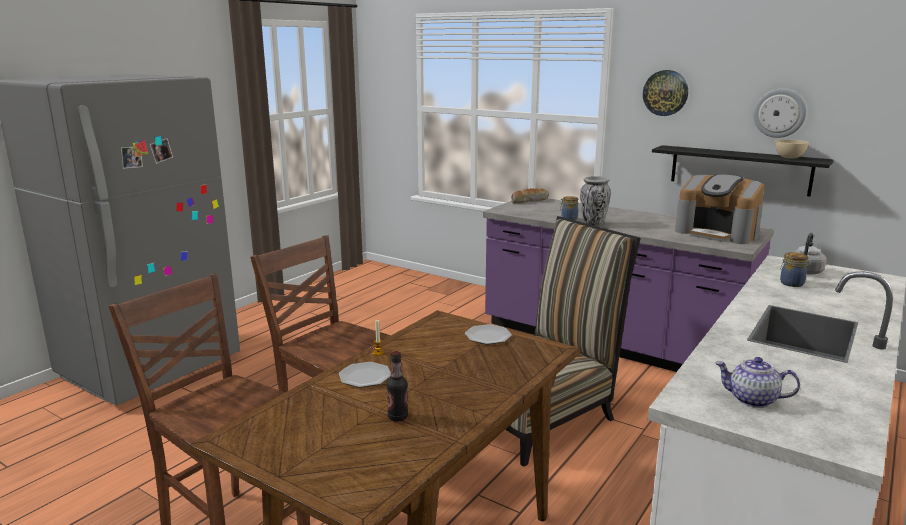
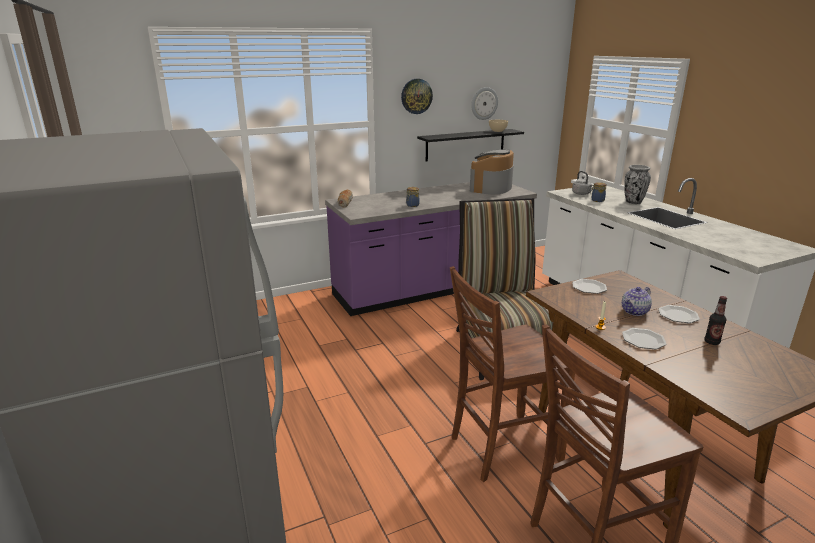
camera: 60 degrees left, 5 degrees up
vase [580,176,611,226] -> vase moved to [625,165,651,204]
coffee machine [675,174,764,244] -> coffee machine turned 135 degrees clockwise [470,149,514,195]
teapot [715,357,800,408] -> teapot moved to [622,287,652,316]
none -> plate [658,305,700,323]

